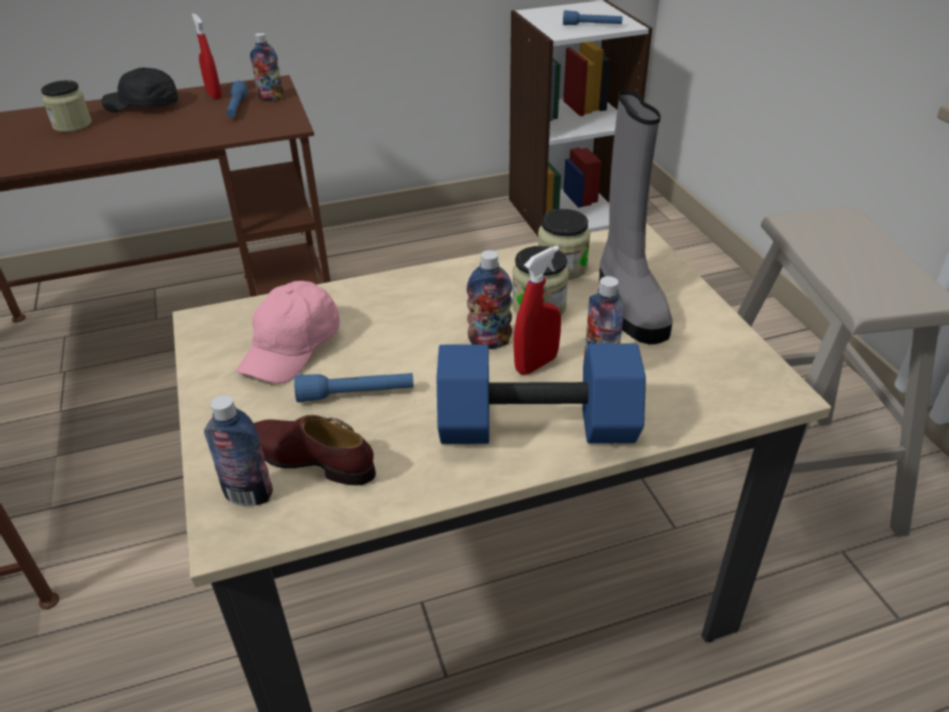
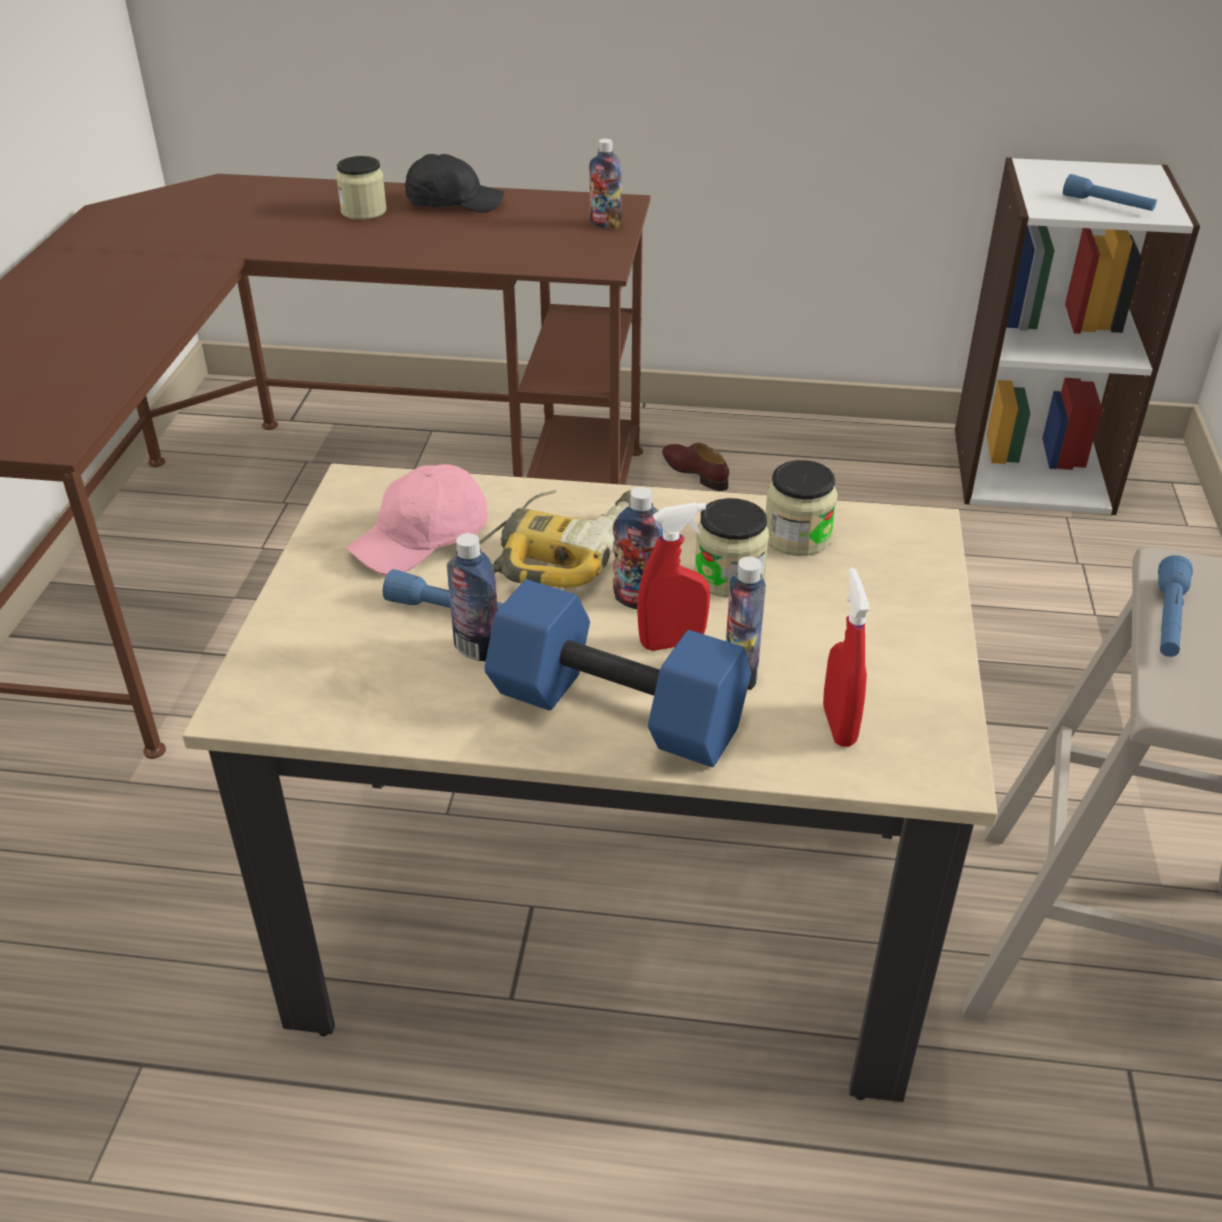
camera: 25 degrees right, 0 degrees up
black cap [101,67,178,112] -> black cap turned 150 degrees clockwise [405,154,504,213]
red spray bottle [192,13,222,99] -> red spray bottle moved to [823,568,870,747]
bottle [204,395,273,506] -> bottle moved to [447,533,498,661]
blue flashlight [226,81,248,118] -> blue flashlight moved to [1158,555,1193,657]
brown shoe [254,415,376,485] -> brown shoe moved to [662,442,729,491]
grey boot [599,90,673,345] -> none
none -> power drill [479,490,631,588]

